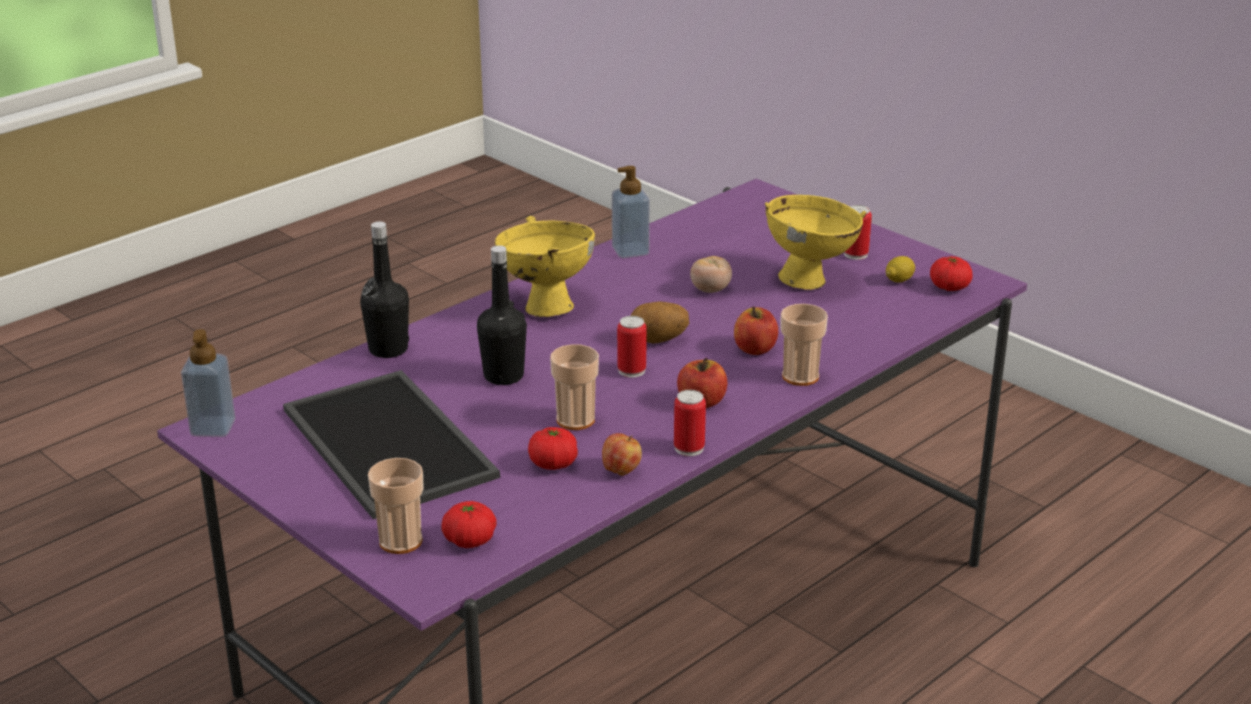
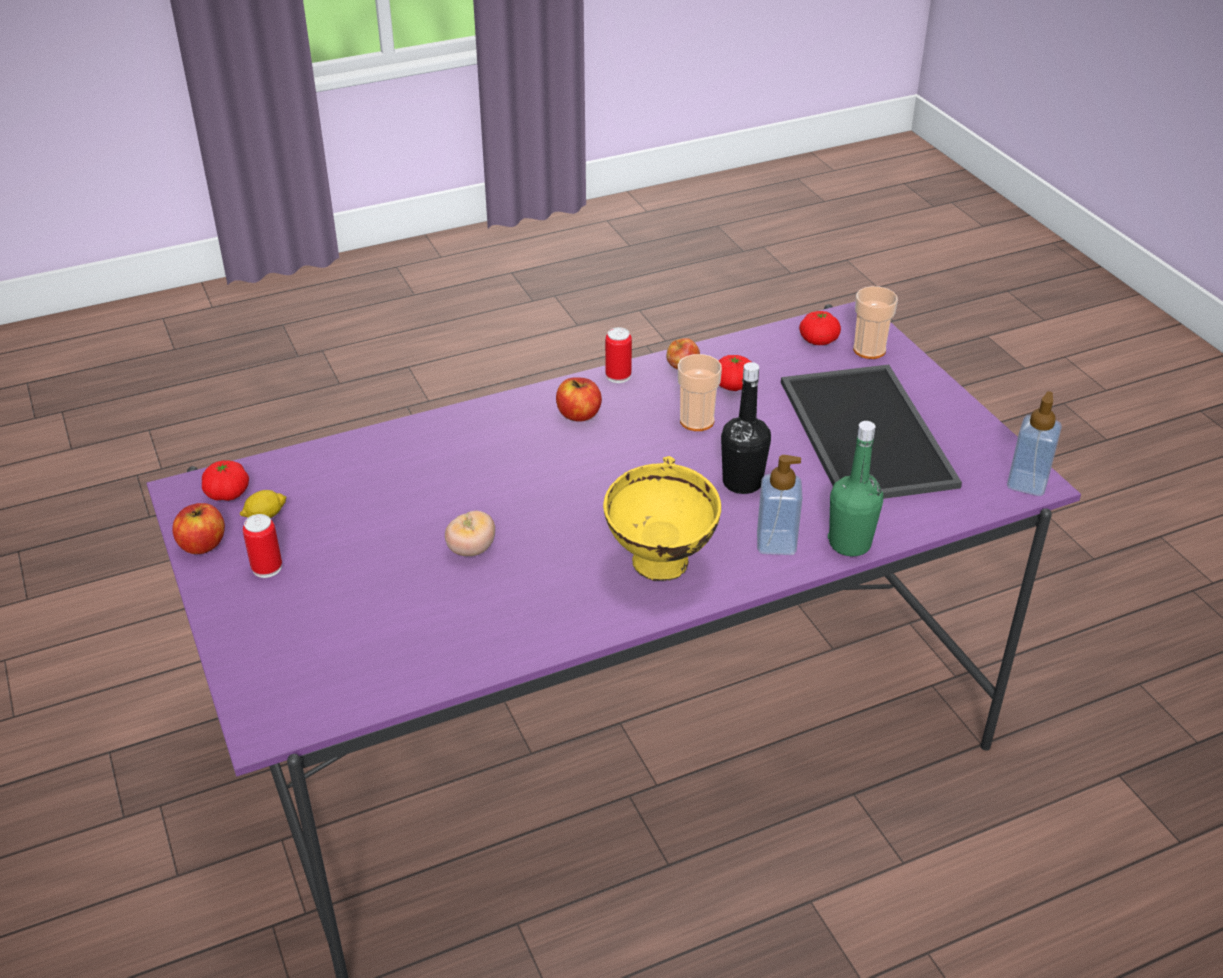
camera: 160 degrees left, 10 degrees up
black bottle [360,221,409,358] -> green bottle [828,421,883,556]
soap dispenser [612,166,650,258] -> soap dispenser moved to [757,455,802,555]
can [617,316,647,378] -> none
potato [630,301,689,344] -> none
apple [734,307,778,355] -> apple moved to [172,503,225,554]
yellow bowl [765,195,867,290] -> none
cup [780,304,828,386] -> none

